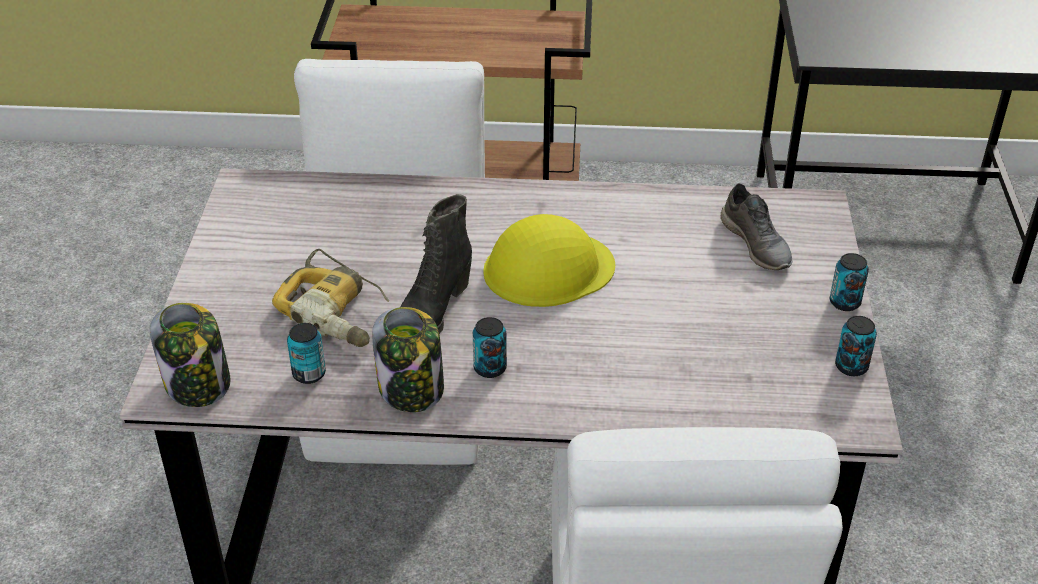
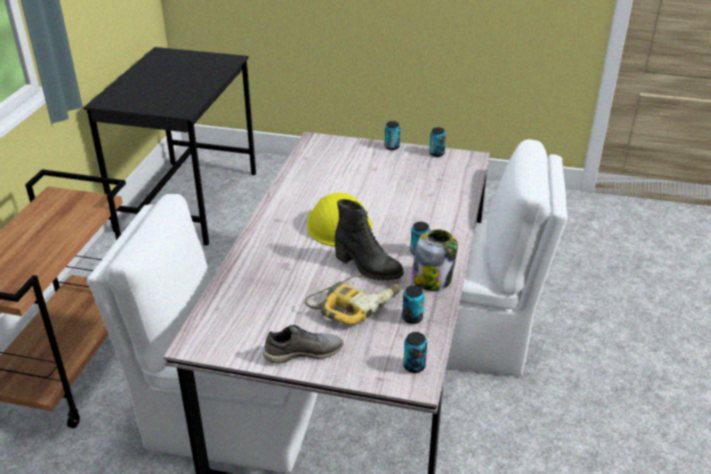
camera: 80 degrees left, 5 degrees down
jar [150,303,231,407] -> can [403,332,427,373]
grey shoe [721,183,792,270] -> grey shoe moved to [263,325,344,363]

